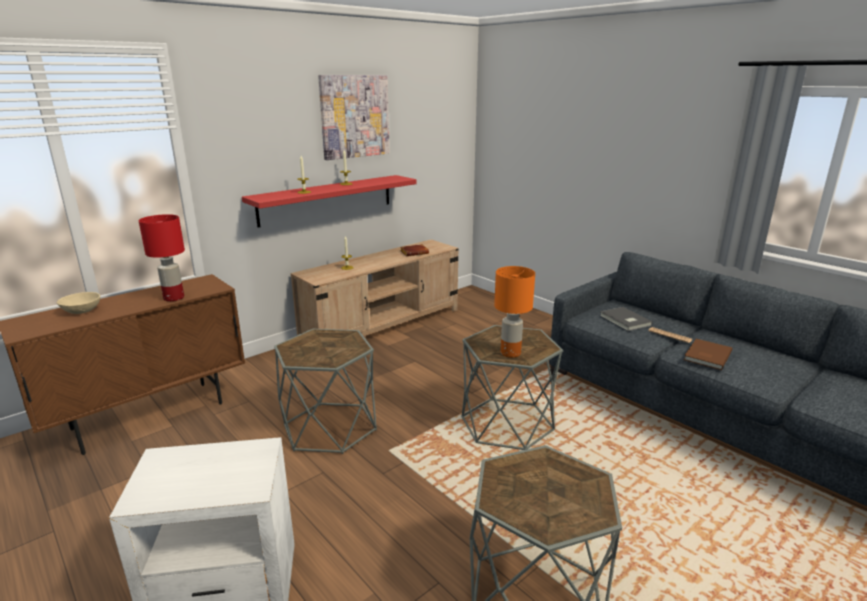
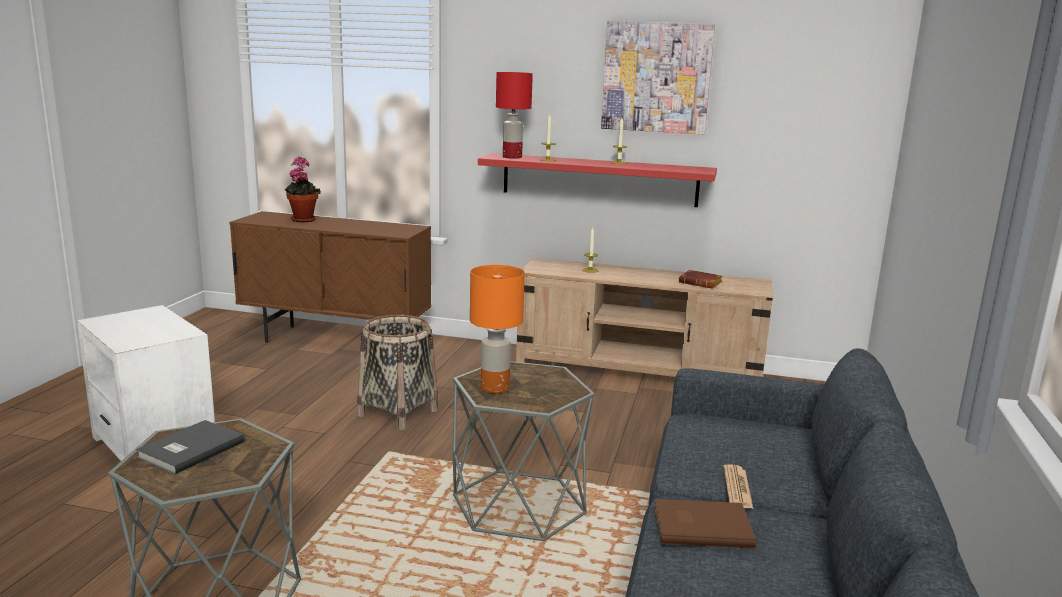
camera: 55 degrees right, 5 degrees down
beige bowl [57,292,100,314] -> potted plant [285,156,321,222]
red table lamp [139,214,185,301] -> red table lamp moved to [496,72,533,159]
grey side table [274,329,377,454] -> basket [357,315,439,430]
grey book [599,307,652,331] -> grey book moved to [136,420,245,474]

